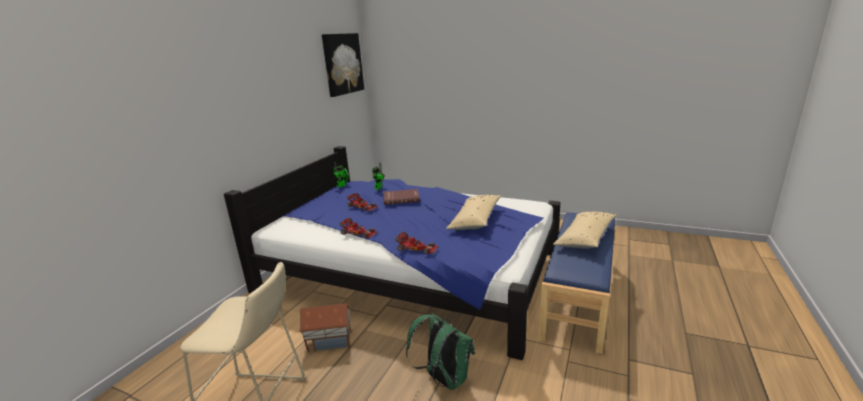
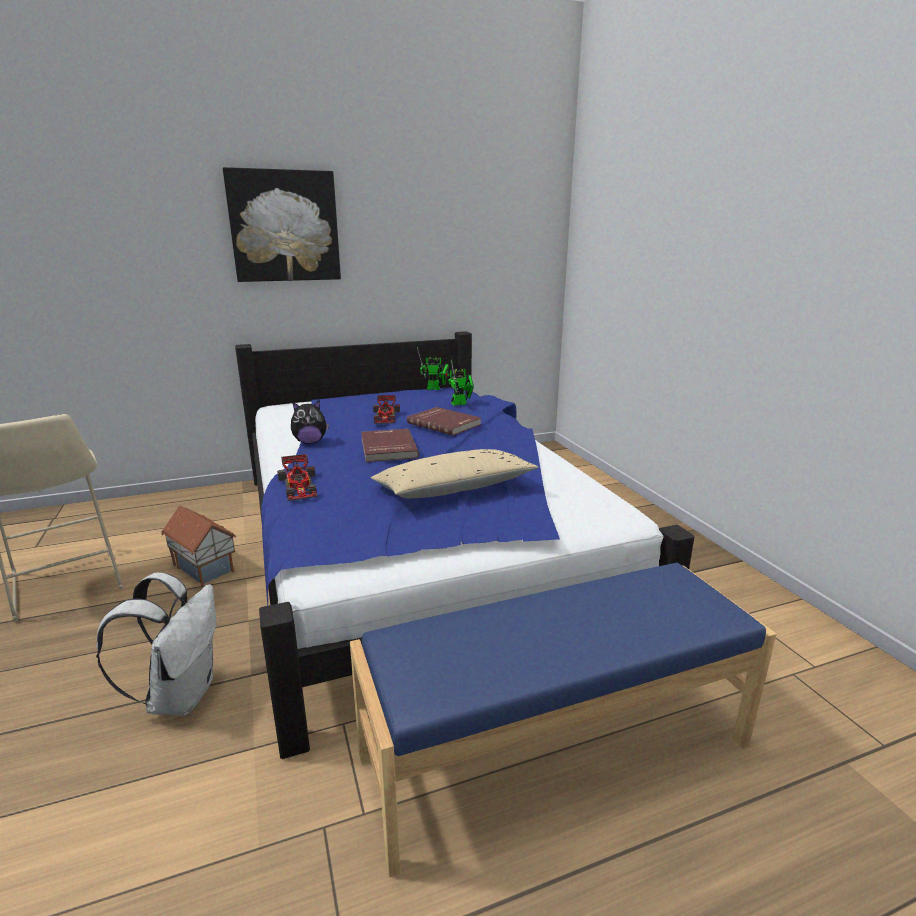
camera: 45 degrees right, 0 degrees up
picture [322,33,364,97] -> picture moved to [223,167,341,282]
toy car [340,218,378,238] -> plush toy [291,400,329,444]
green backpack [406,313,475,390] -> white backpack [96,572,216,716]
beige pillow [553,212,617,249] -> none
none -> red book [361,429,419,462]

